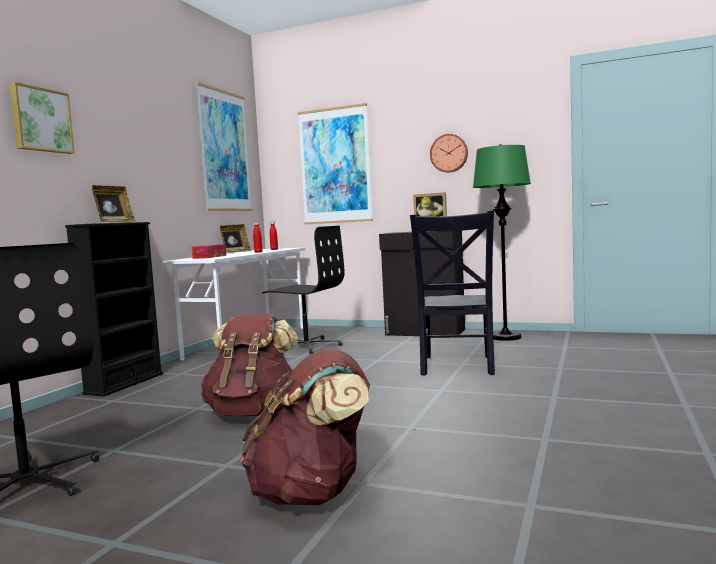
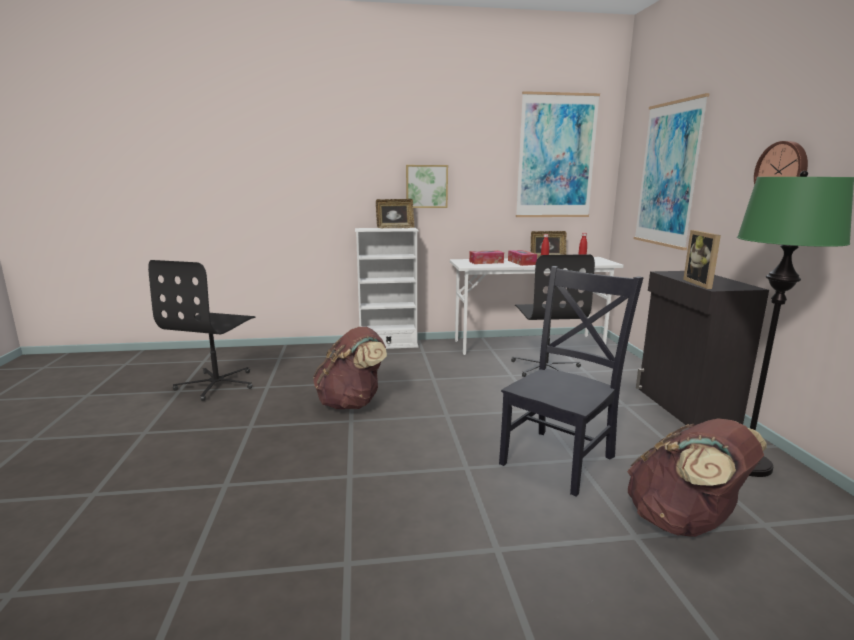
camera: 60 degrees right, 10 degrees up
picture [9,82,75,154] -> picture moved to [406,165,448,208]
black bookcase [65,222,164,396] -> white bookcase [355,228,419,349]
brown backpack [241,349,370,505] -> brown backpack moved to [627,419,767,537]
black chair [410,210,495,376] -> black chair turned 150 degrees clockwise [499,266,644,497]
none -> tissue box [508,250,537,266]

